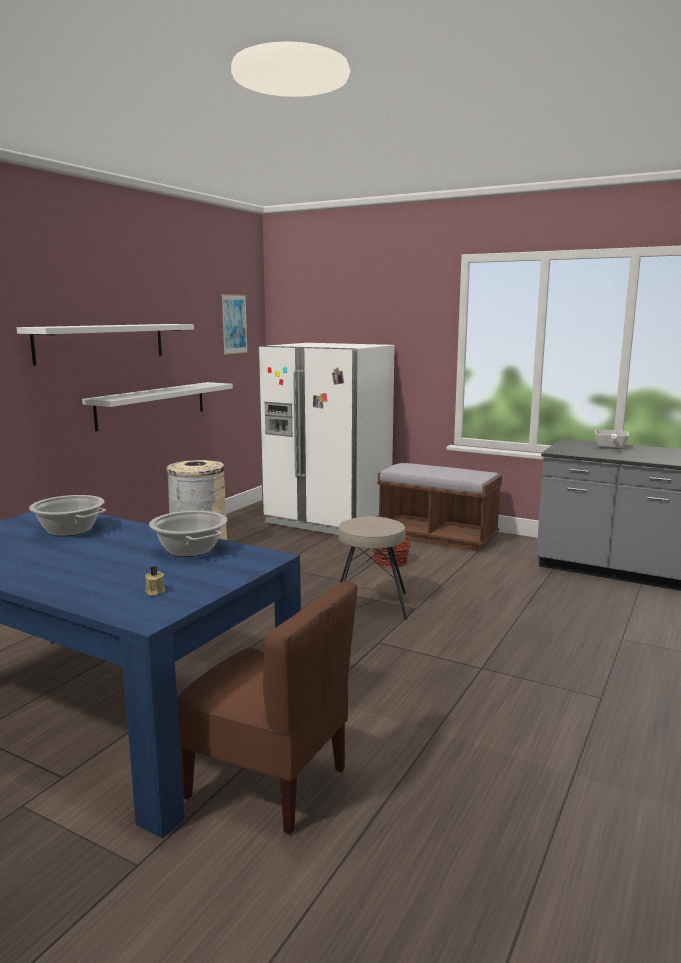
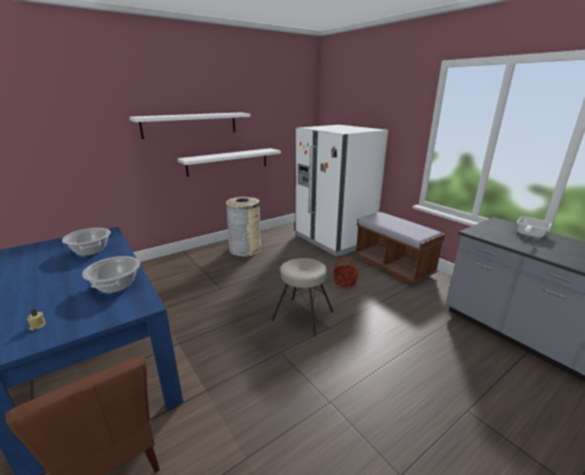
camera: 25 degrees right, 10 degrees up
picture [221,294,248,355] -> none

